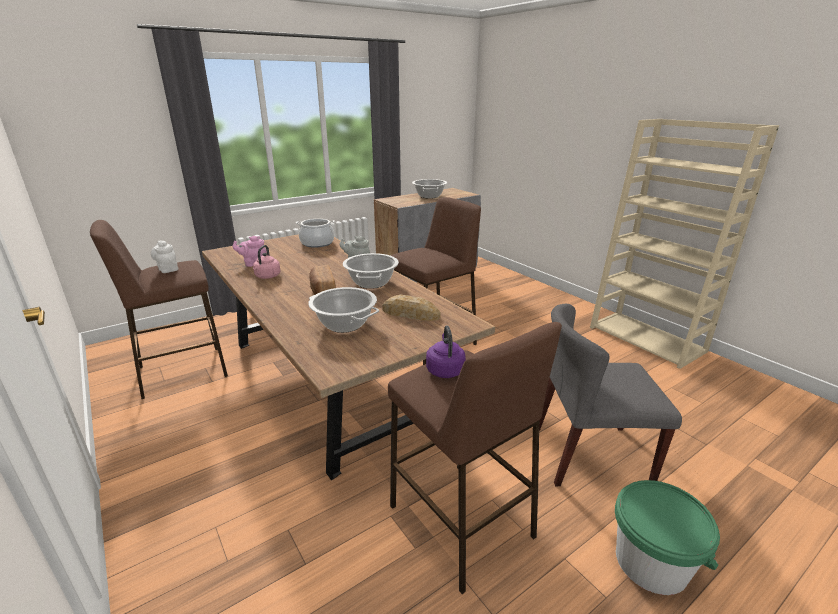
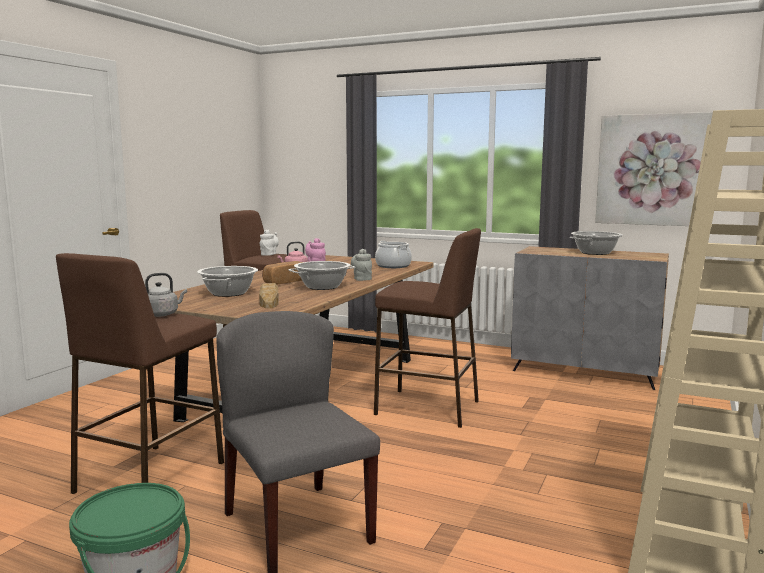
camera: 60 degrees right, 15 degrees down
purple kettle [426,325,466,378] -> grey kettle [145,273,187,317]
none -> picture [595,112,713,226]

